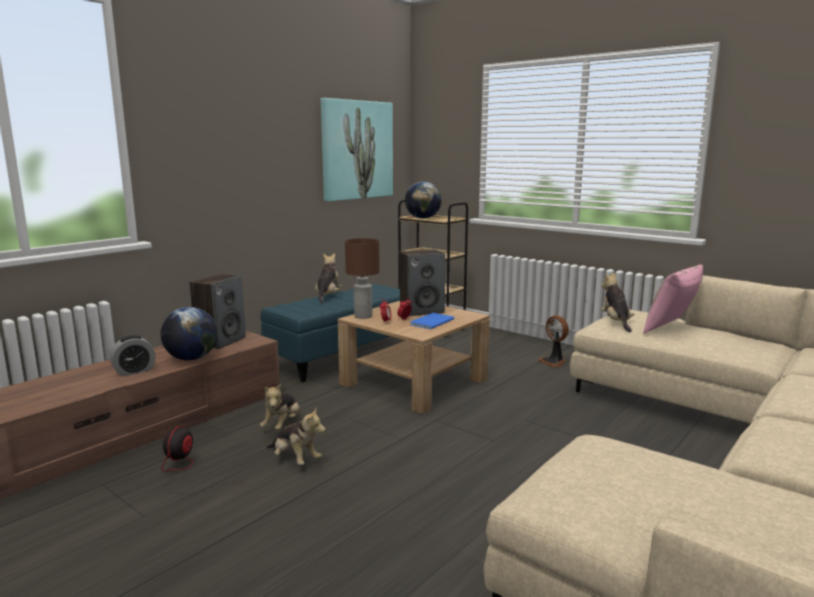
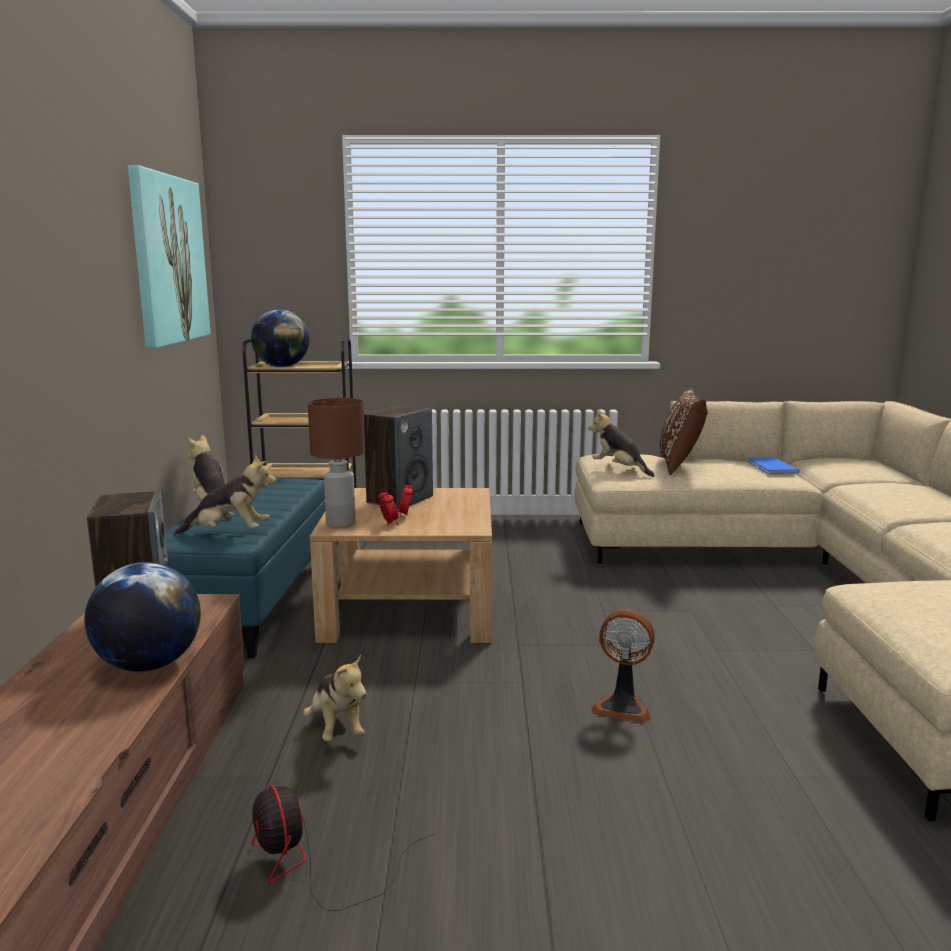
camera: 40 degrees left, 0 degrees up
alarm clock [110,335,156,376] -> none
plush toy [266,408,326,465] -> plush toy moved to [174,455,276,535]
blue book [410,313,454,329] -> blue book moved to [748,458,800,474]
fan [538,315,569,368] -> fan moved to [591,609,655,723]
pink pillow [643,265,703,334] -> brown pillow [660,388,708,475]

